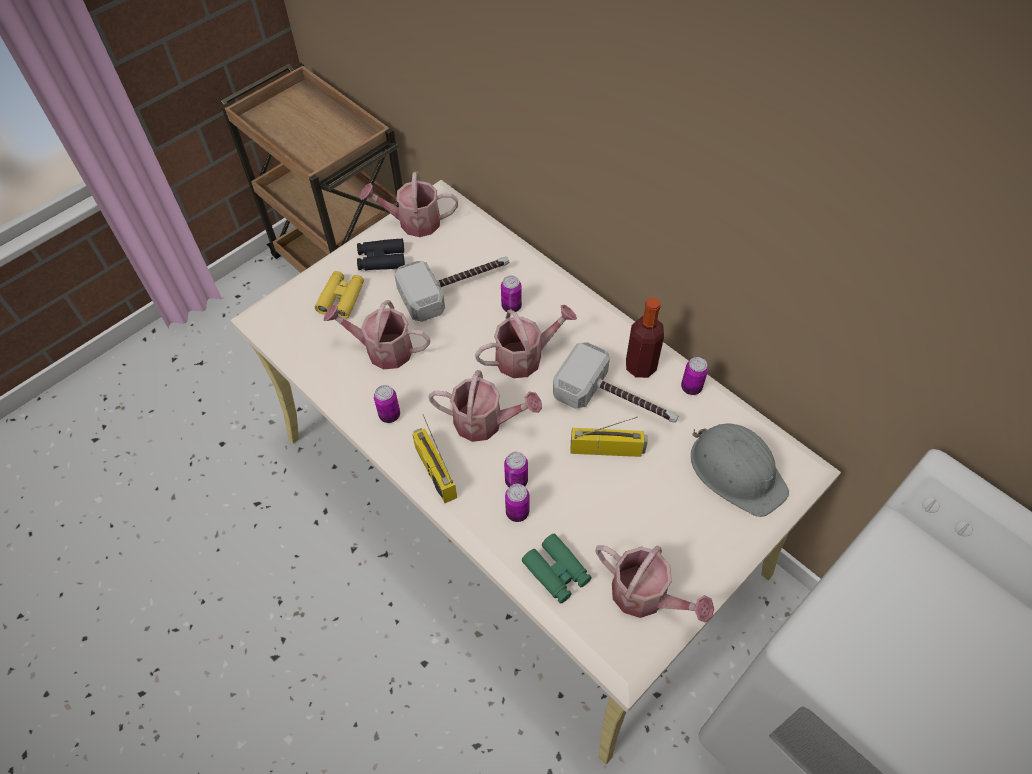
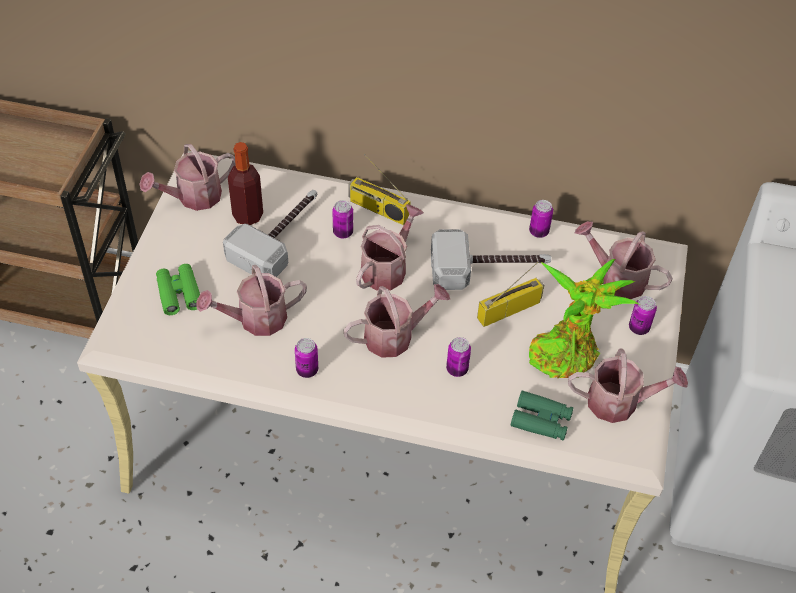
camera: 35 degrees left, 5 degrees down
yellow binoculars [315,271,364,319] -> green binoculars [156,264,200,315]
black binoculars [357,238,405,270] -> none
radio [412,414,457,503] -> radio moved to [349,154,411,225]
can [505,484,529,522] -> can moved to [629,296,657,335]
bottle [626,298,664,378] -> bottle moved to [228,142,263,225]
grey hard hat [691,423,789,517] -> watering can [575,221,673,299]
none -> potted plant [529,259,640,378]

